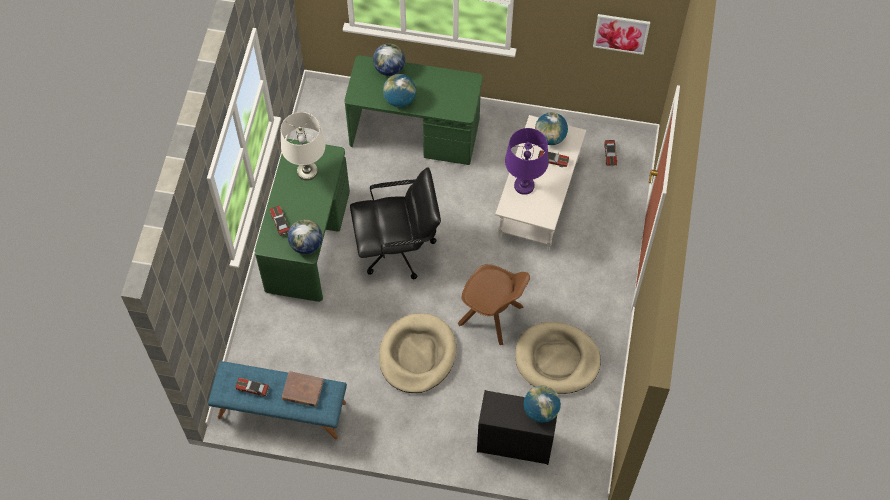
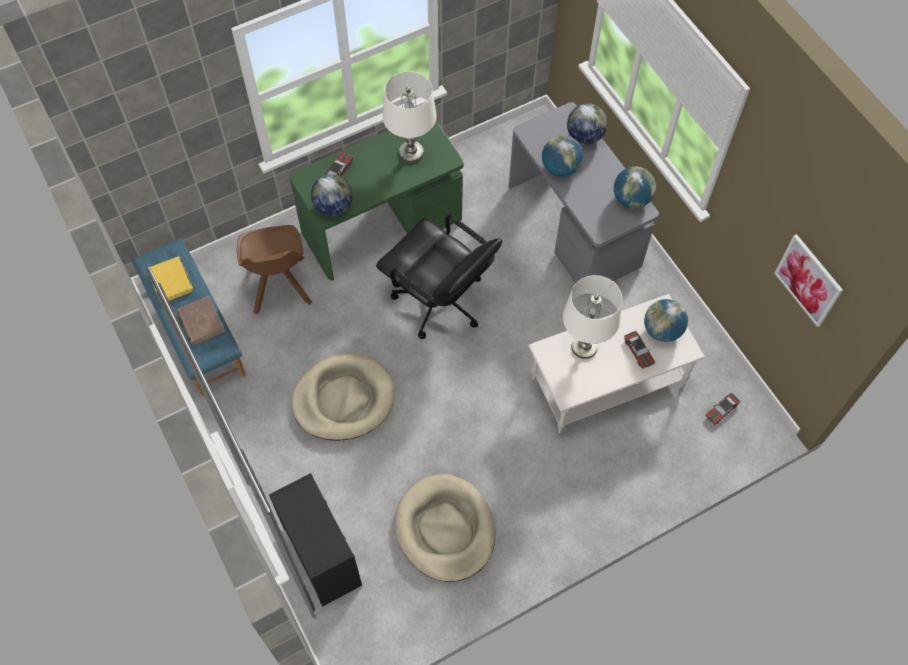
camera: 50 degrees right, 0 degrees up
toy car [235,378,270,397] -> yellow book [150,257,193,301]
green desk [344,55,483,165] -> grey desk [509,102,659,295]
brown chair [458,264,530,345] -> brown chair moved to [237,225,312,315]
purple table lamp [505,128,549,195] -> white table lamp [563,275,622,359]
globe [524,386,561,423] -> globe moved to [614,167,656,209]

